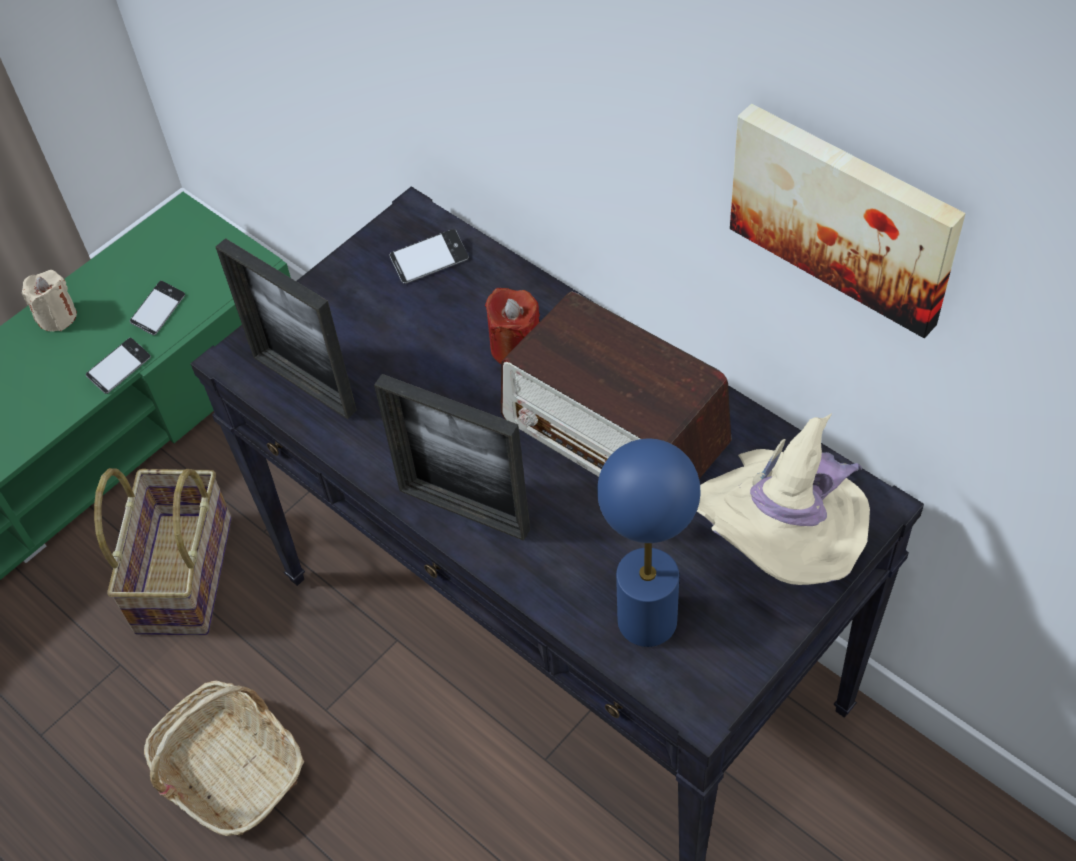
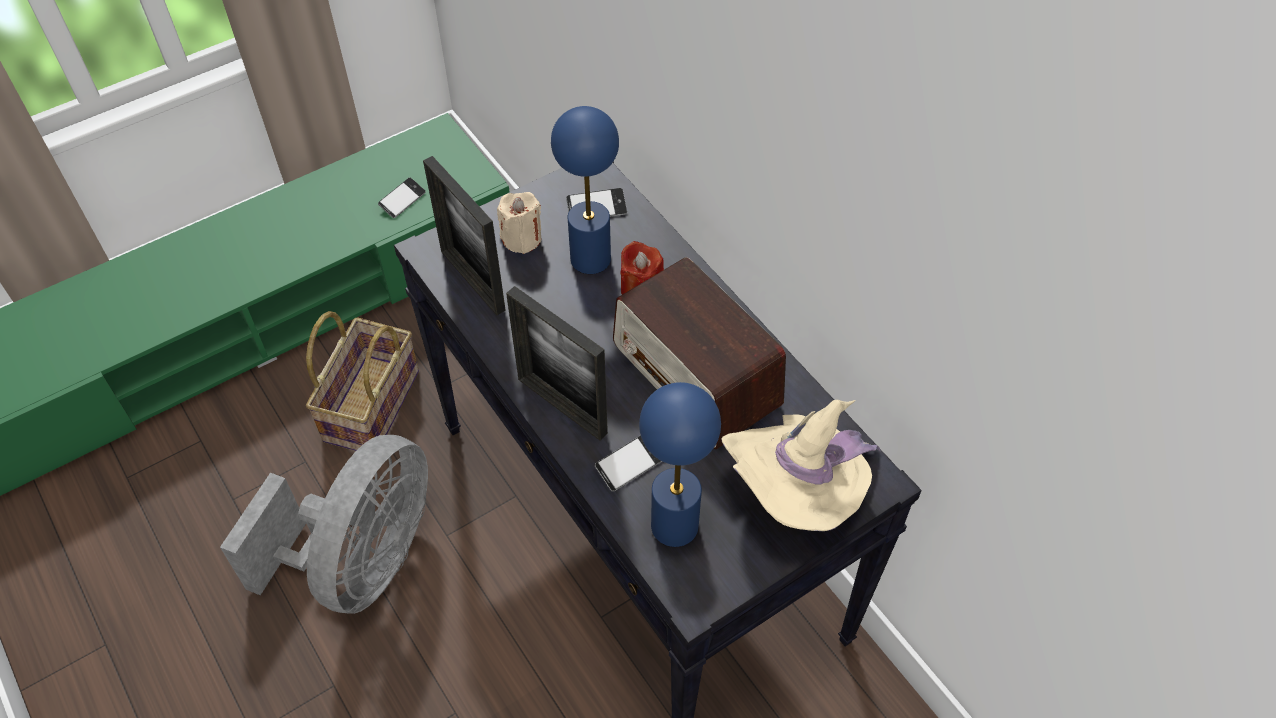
camera: 10 degrees right, 0 degrees up
beige candle [22,270,77,331] -> beige candle moved to [497,192,541,254]
phone [86,338,151,394] -> phone moved to [595,435,662,492]
basket [144,681,304,836] -> grey fan [220,435,428,614]
picture [730,104,965,338] -> none
none -> blue table lamp [551,106,619,274]

